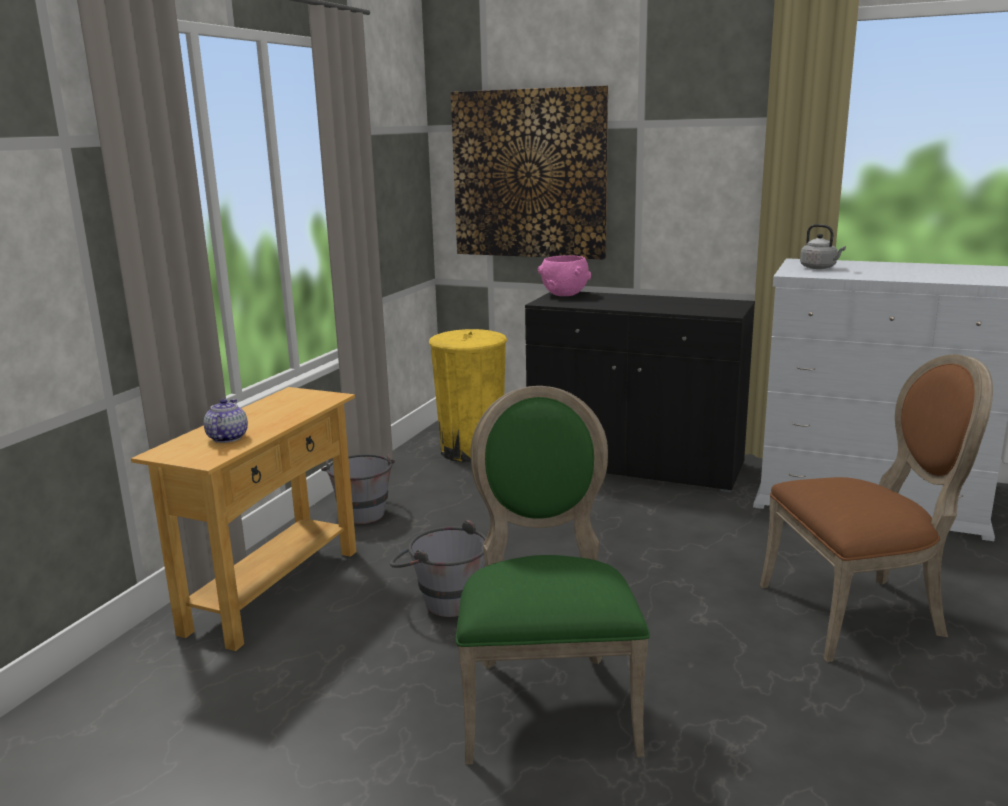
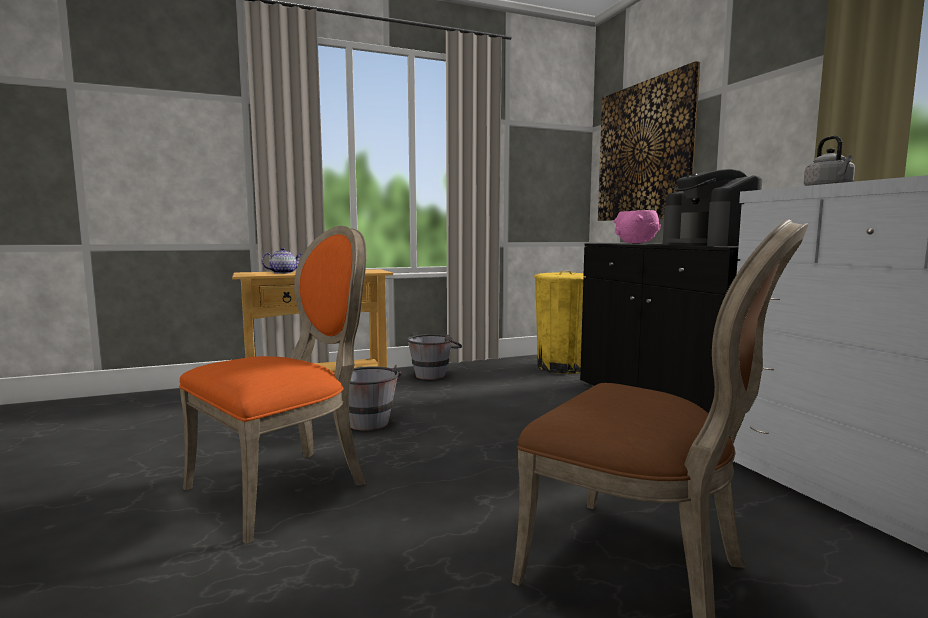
camera: 45 degrees right, 10 degrees down
green chair [456,386,650,765] -> orange chair [179,226,367,544]
none -> coffee machine [663,169,762,246]

